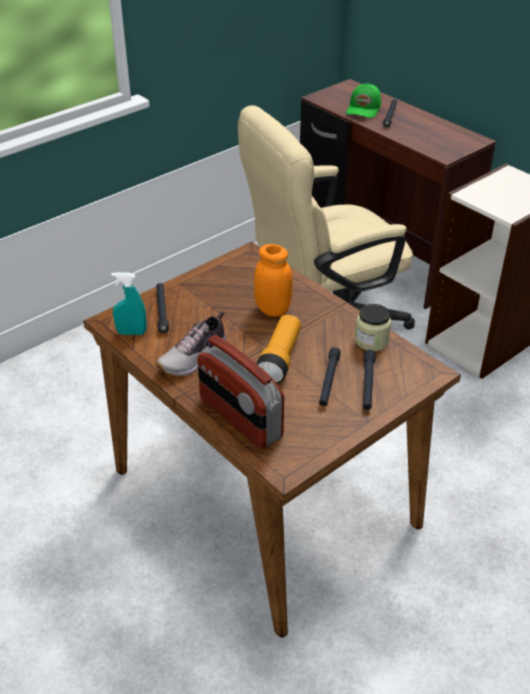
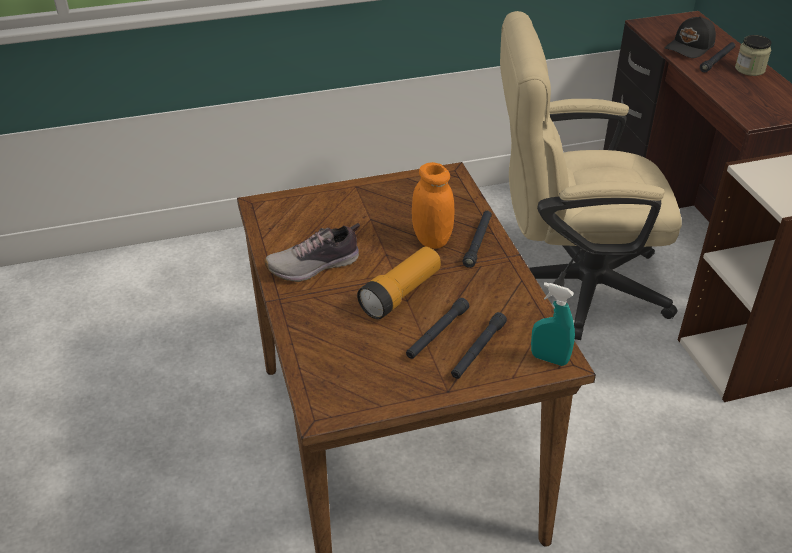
camera: 25 degrees right, 0 degrees up
turquoise spray bottle [112,272,147,335] -> turquoise spray bottle moved to [531,282,575,366]
black flashlight [156,283,169,333] -> black flashlight moved to [462,211,492,268]
radio [197,335,284,449] -> none
green cap [346,83,381,118] -> black cap [665,16,716,58]
jar [355,304,391,351] -> jar moved to [735,35,772,76]

